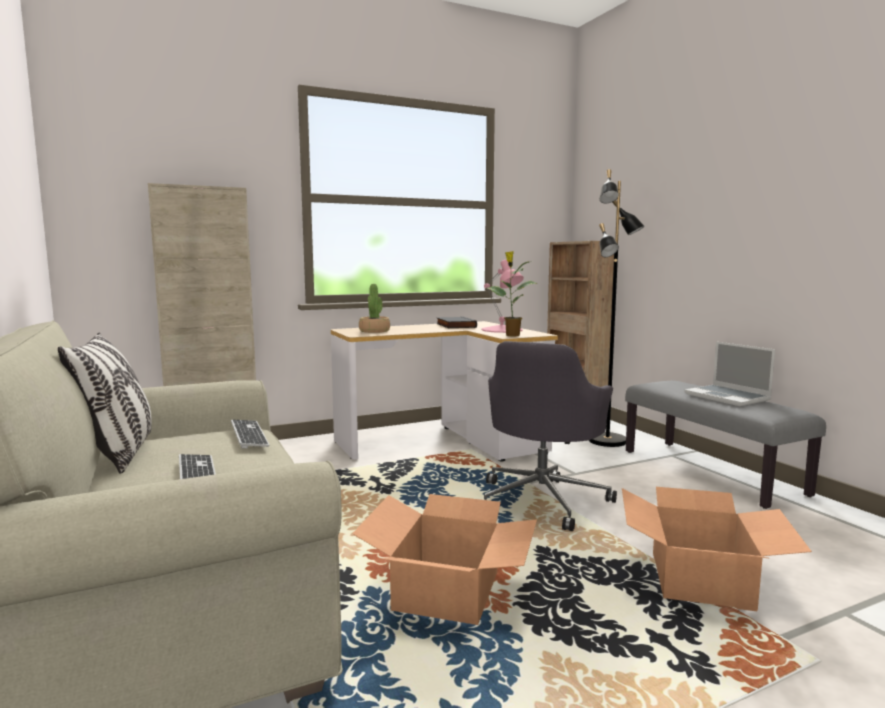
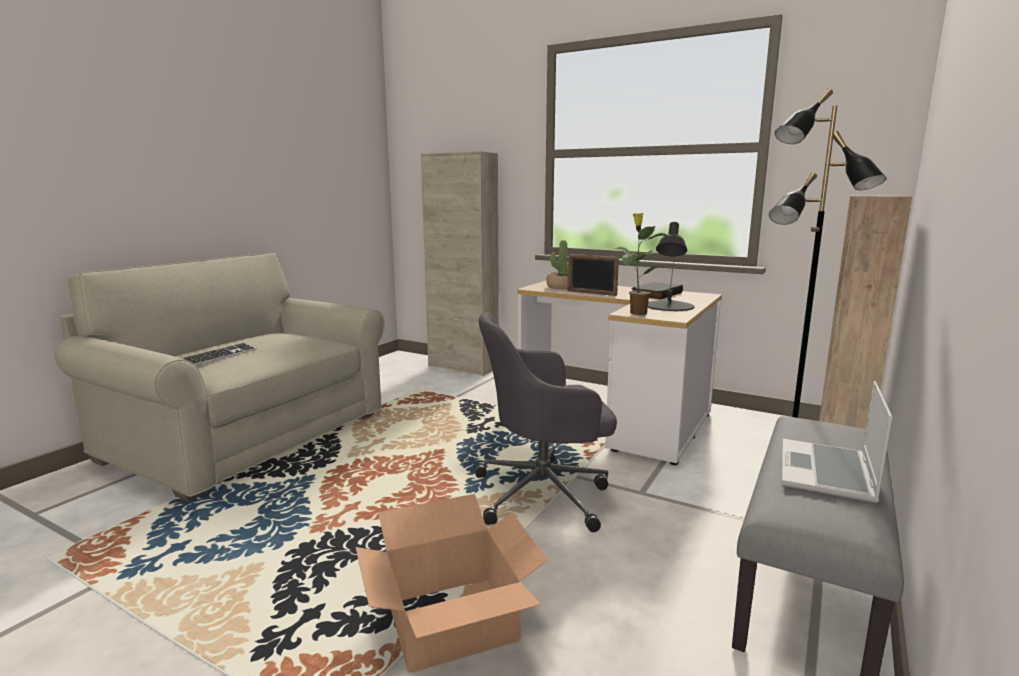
camera: 55 degrees right, 5 degrees up
pillow [58,332,152,474] -> none
keyboard [231,420,269,449] -> none
cardboard box [352,494,537,625] -> none
pink table lamp [482,260,524,333] -> black table lamp [648,222,695,311]
none -> picture frame [568,254,619,296]

